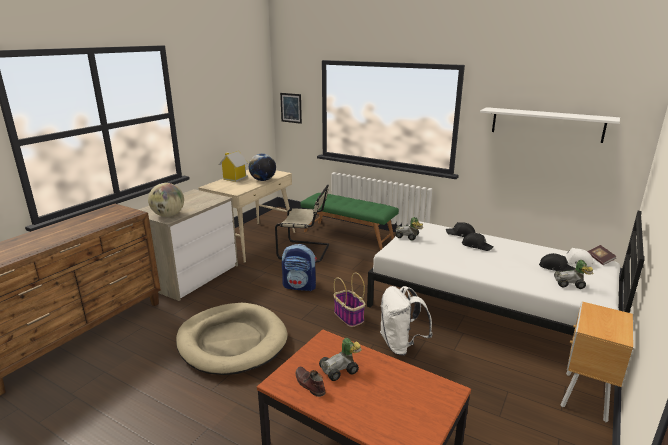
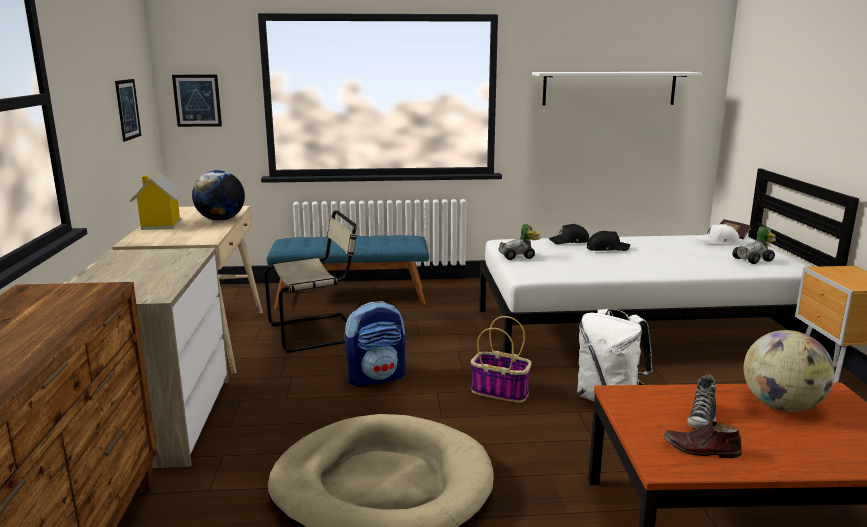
camera: 35 degrees left, 5 degrees down
globe [148,183,184,217] -> globe moved to [744,330,834,412]
green bench [300,193,399,250] -> blue bench [267,235,429,309]
toy car [319,338,362,381] -> shoe [687,374,716,429]
black cap [539,253,575,272] -> none
none -> picture [115,79,141,142]

